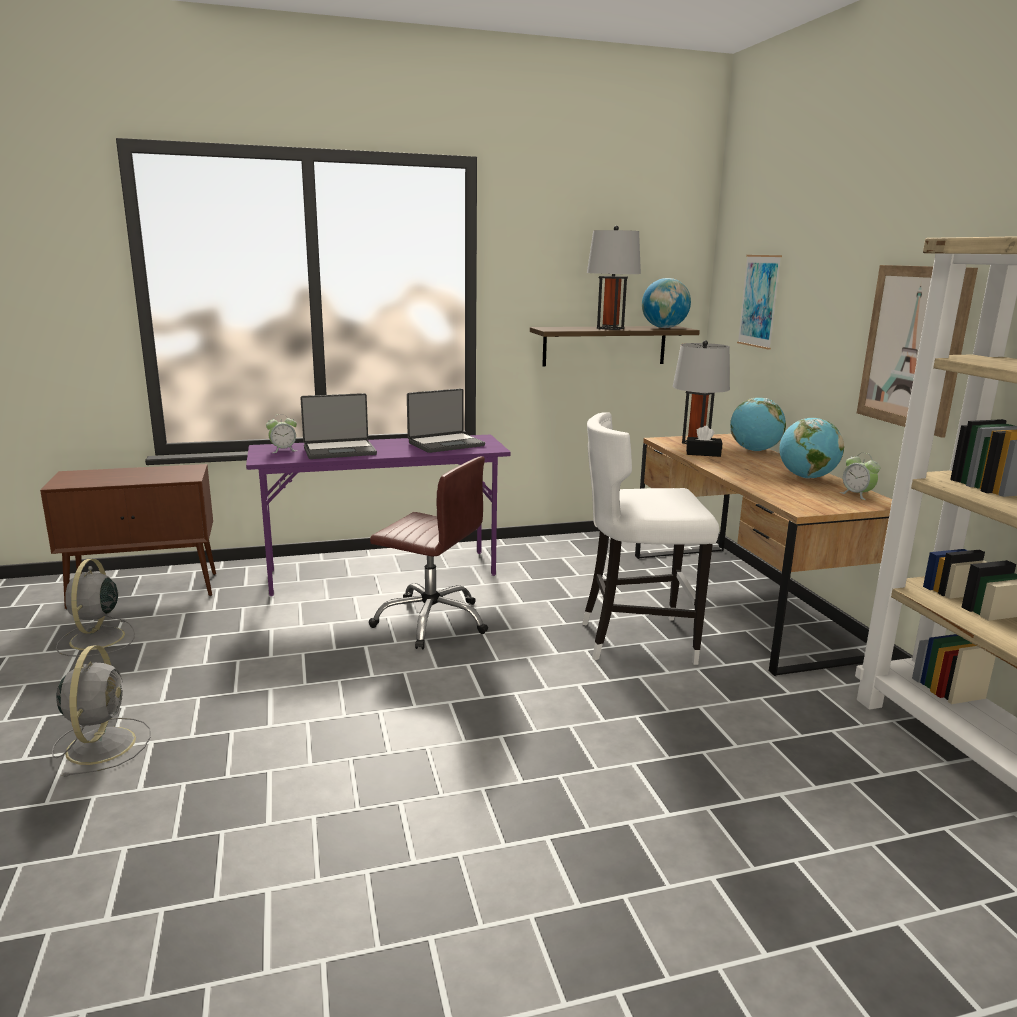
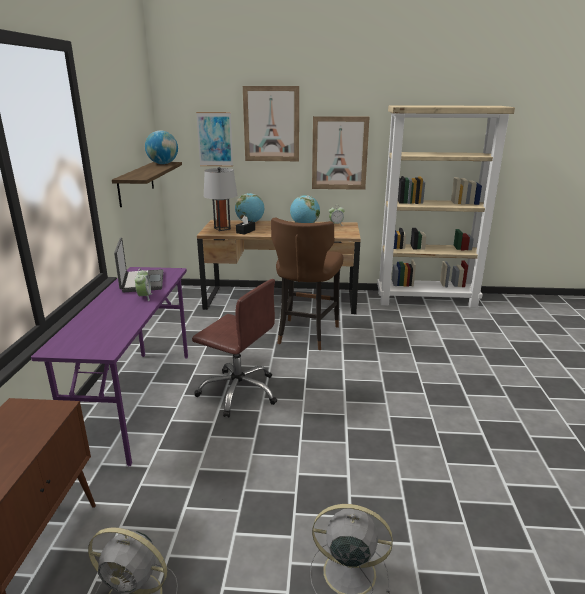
camera: 70 degrees left, 5 degrees up
alarm clock [266,414,297,453] -> alarm clock moved to [135,269,152,301]
laptop [300,393,377,459] -> none
brown office chair [369,456,488,649] -> brown office chair turned 75 degrees clockwise [192,279,277,418]
white stool [582,412,719,665] -> brown stool [271,217,343,350]
grey table lamp [587,226,641,330] -> none
none -> picture [243,86,299,161]

